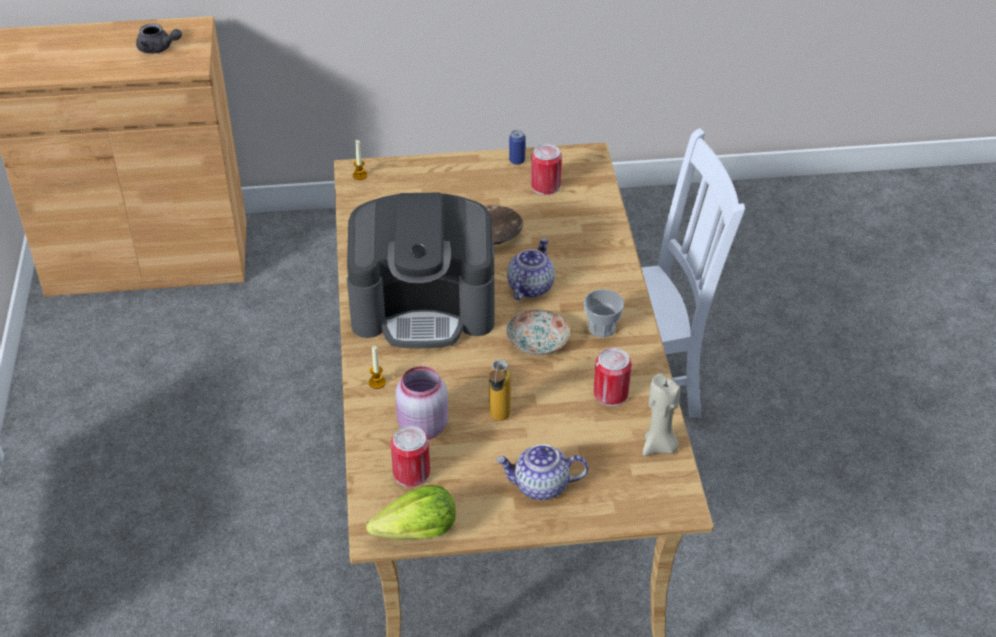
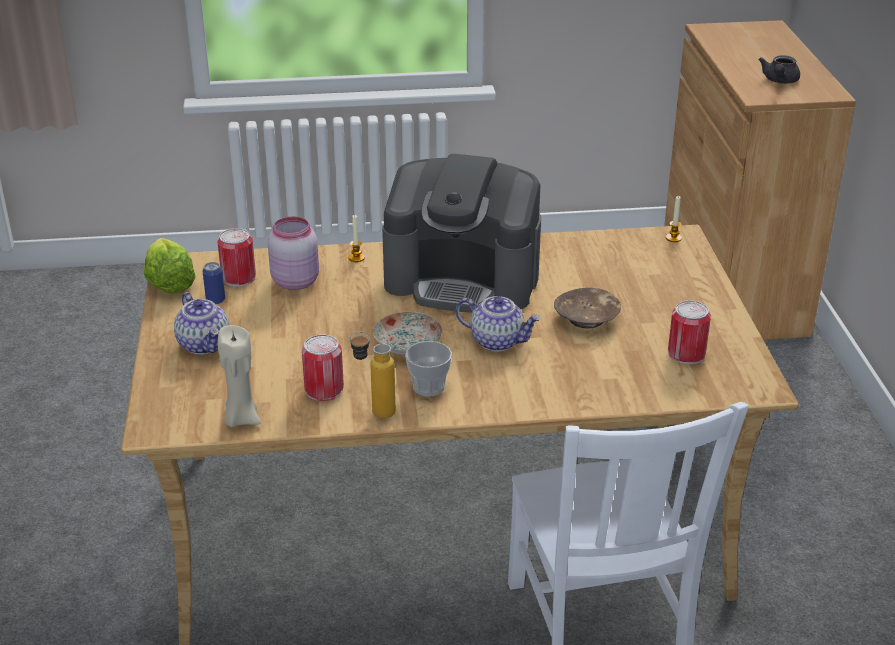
camera: 90 degrees right, 10 degrees down
coffee machine [347,193,494,348] -> coffee machine turned 75 degrees counterclockwise [382,154,541,313]
bottle [489,360,511,421] -> bottle moved to [350,331,396,418]
teapot [496,444,588,500] -> teapot turned 150 degrees clockwise [174,292,229,354]
can [509,130,526,165] -> can moved to [203,262,225,304]

